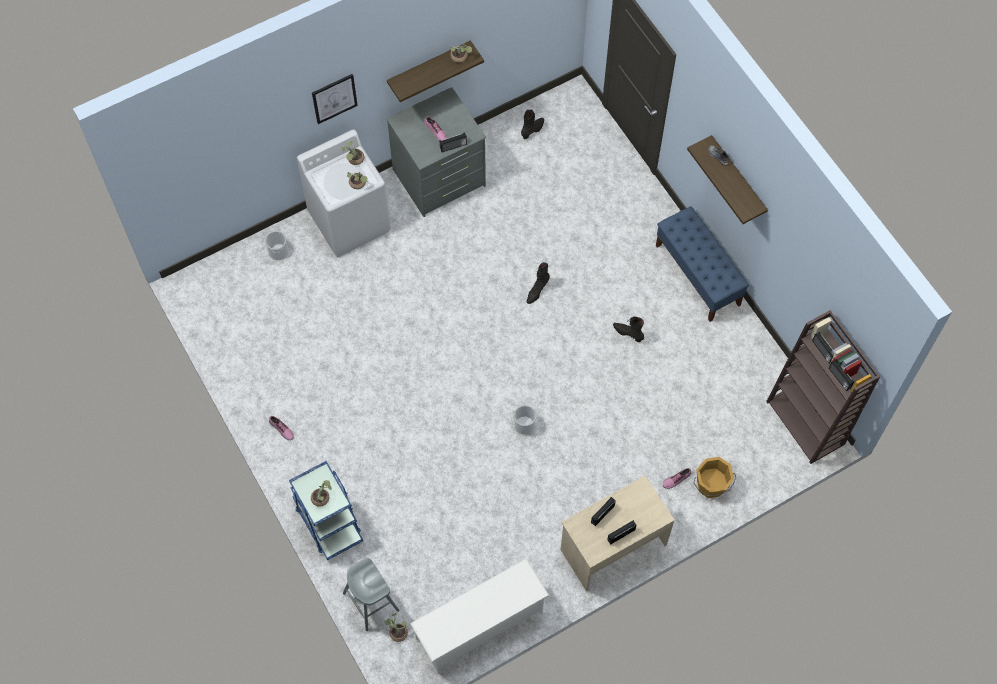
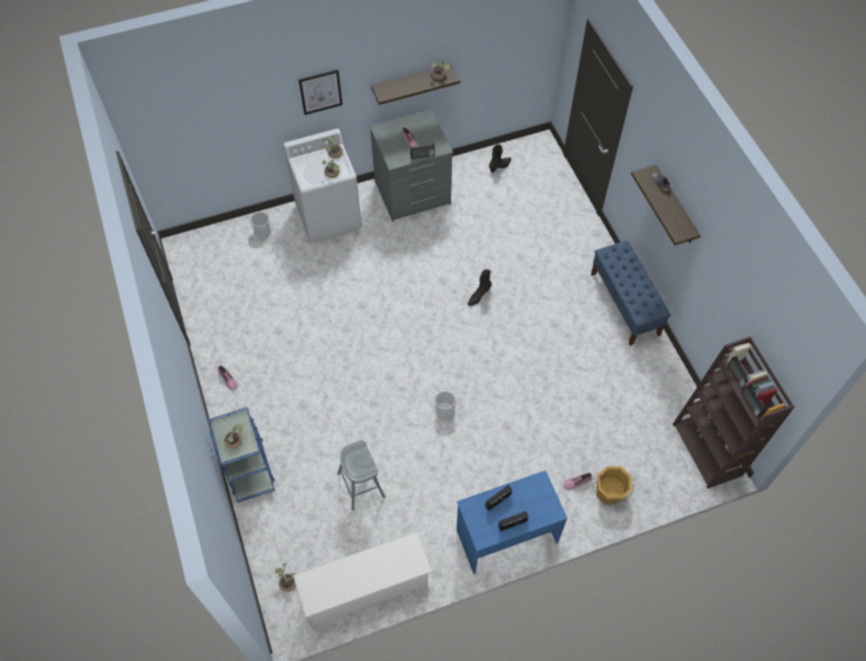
camera: 10 degrees right, 5 degrees down
grey stool [343,558,399,631] -> grey stool moved to [337,440,385,511]
beige desk [561,476,675,591] -> blue desk [456,470,567,574]
black boot [613,317,644,342] -> none

